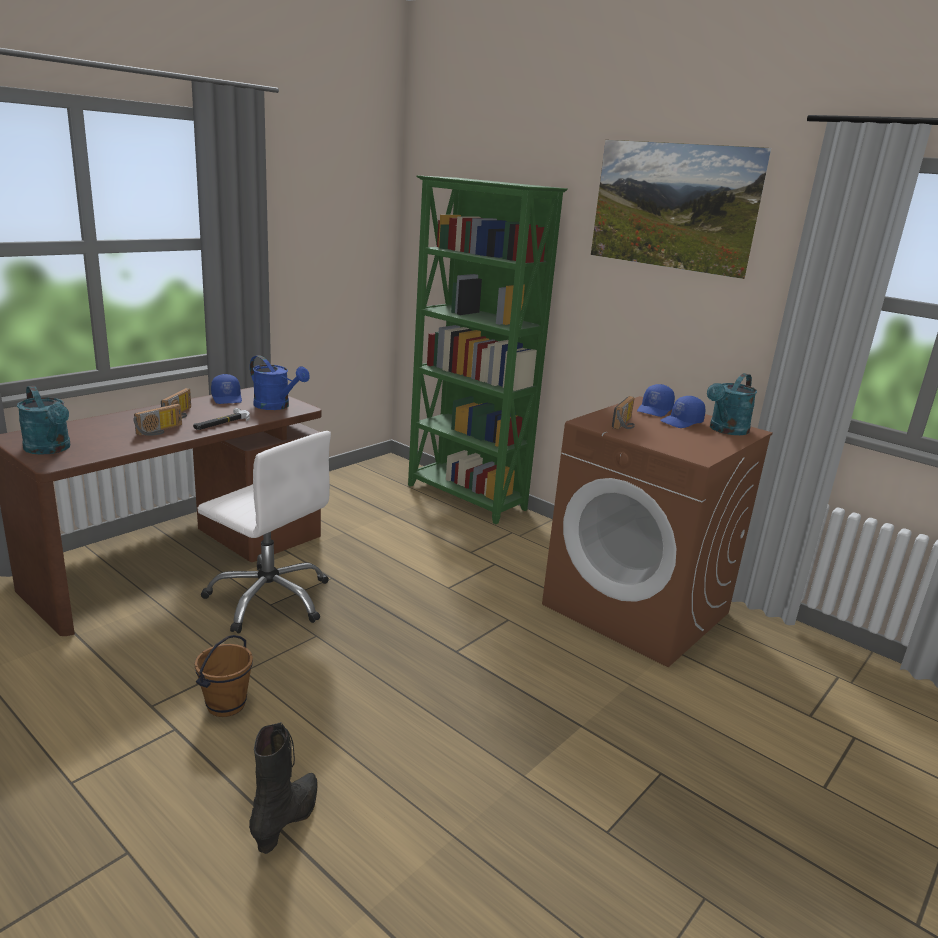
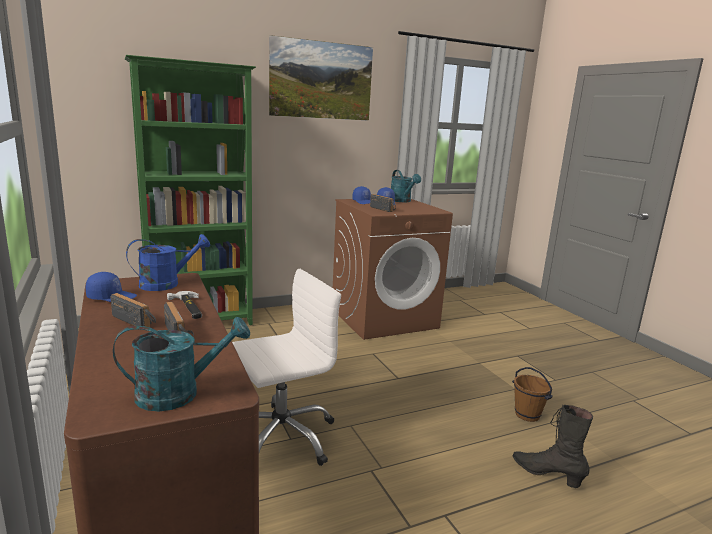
camera: 65 degrees left, 5 degrees down
brown bucket [194,635,253,717] -> brown bucket moved to [512,367,553,422]

